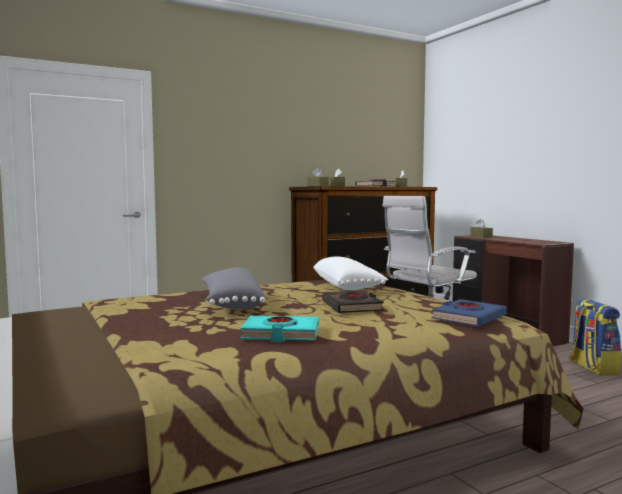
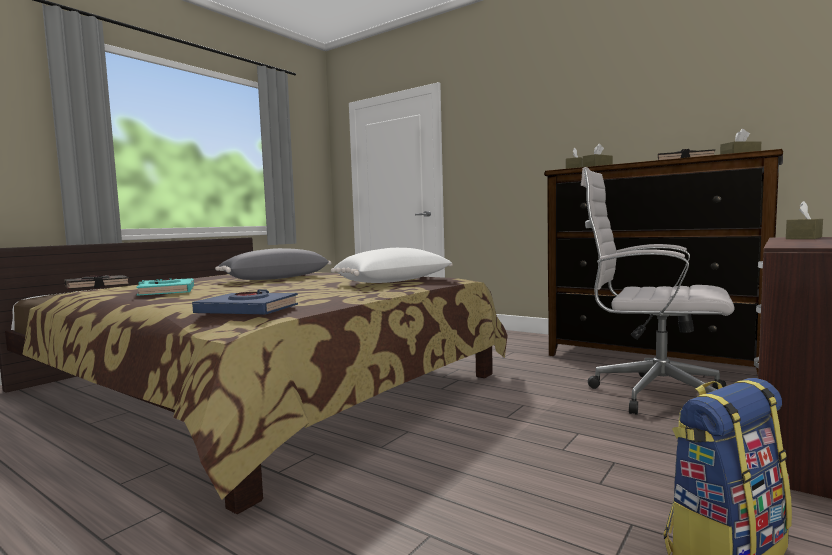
camera: 65 degrees right, 0 degrees up
black book [322,291,384,313] -> black book moved to [64,275,129,290]

